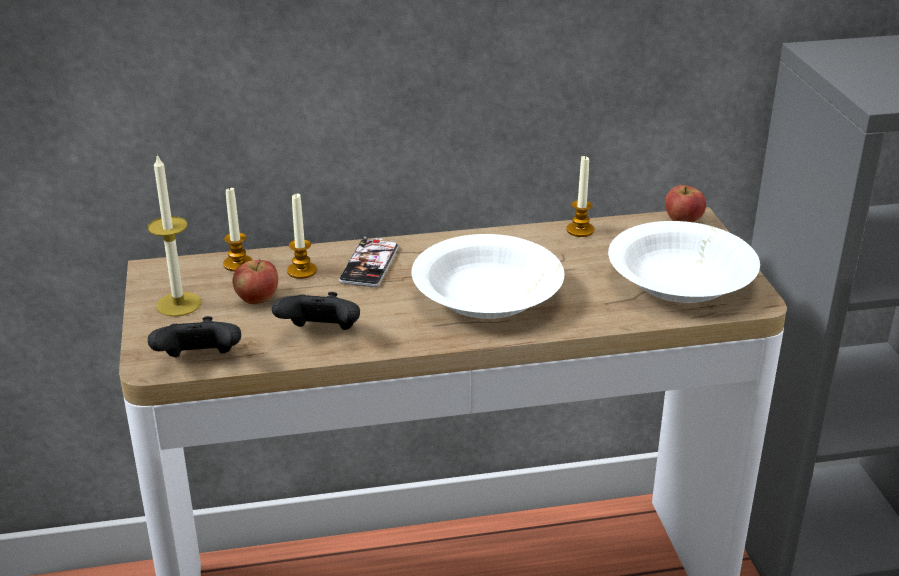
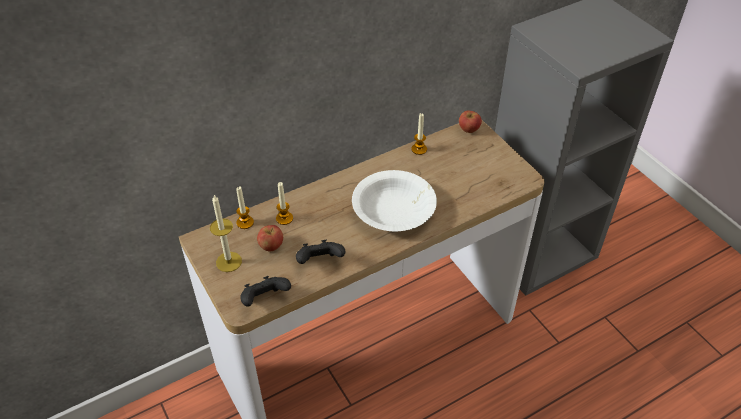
camera: 20 degrees left, 15 degrees up
phone [339,237,399,287] -> none
white bowl [608,221,760,303] -> none

